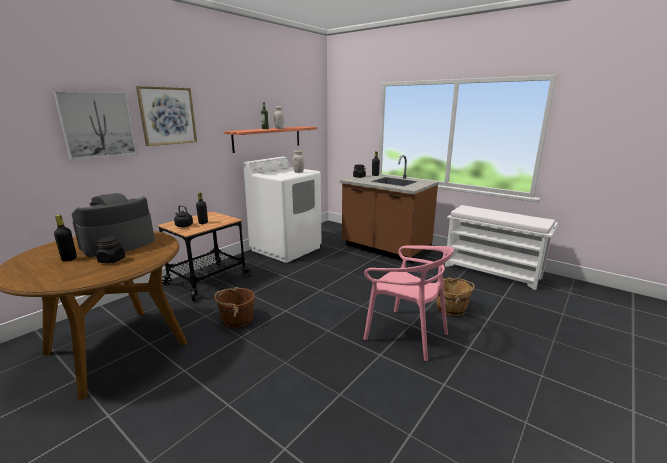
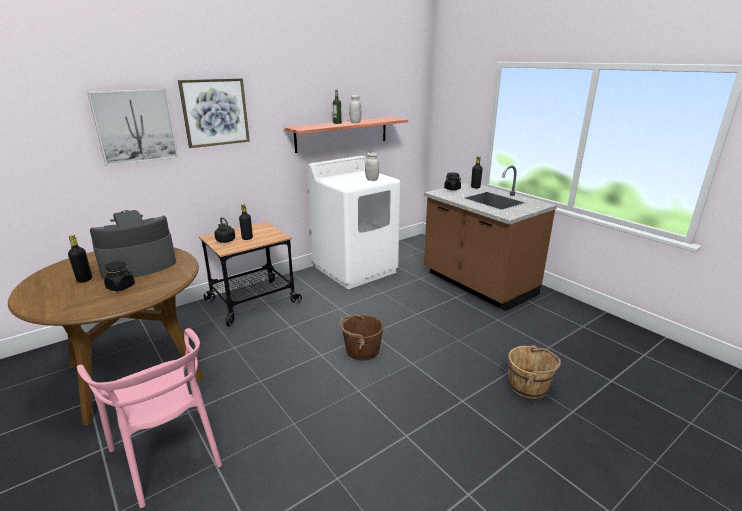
camera: 15 degrees right, 5 degrees up
brown bucket [214,287,255,328] -> brown bucket moved to [340,313,383,361]
pink chair [363,245,454,361] -> pink chair moved to [77,328,222,508]
white bench [445,205,558,290] -> none

